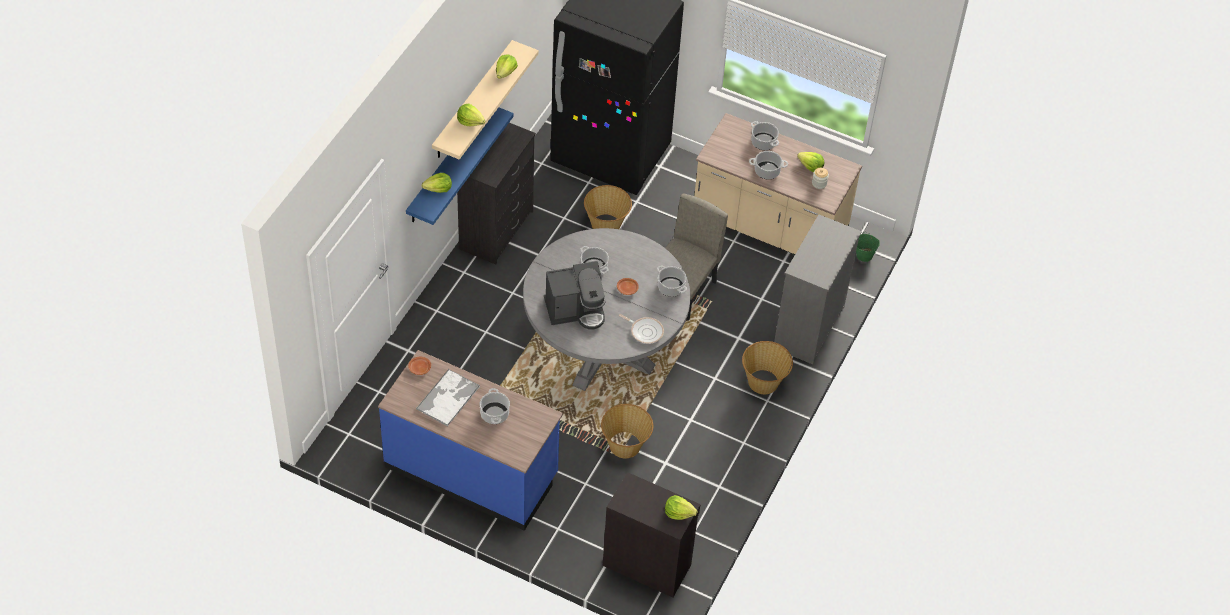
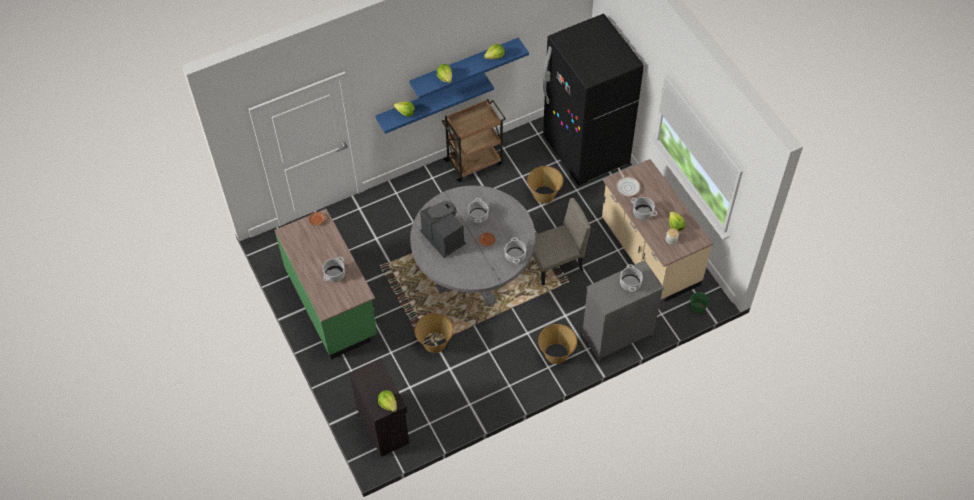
camera: 40 degrees right, 5 degrees up
blue counter [378,350,563,531] -> green counter [274,209,377,359]
tray [416,369,480,427] -> none
beige shelf [432,40,539,160] -> blue shelf [409,38,529,99]
black dresser [457,123,536,265] -> brown cart [442,99,506,182]
coffee machine [544,261,606,330] -> coffee machine turned 150 degrees counterclockwise [420,201,466,258]
frying pan [619,314,664,344] -> frying pan moved to [616,168,640,196]
cooking pot [751,121,779,150] -> cooking pot moved to [620,264,643,292]

